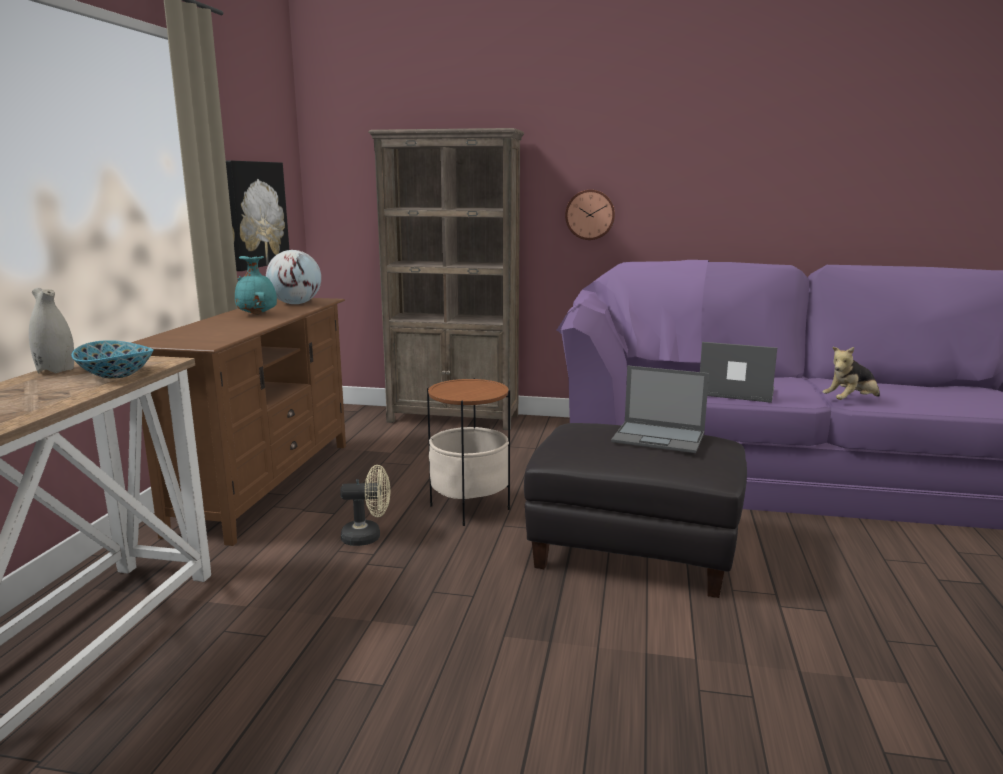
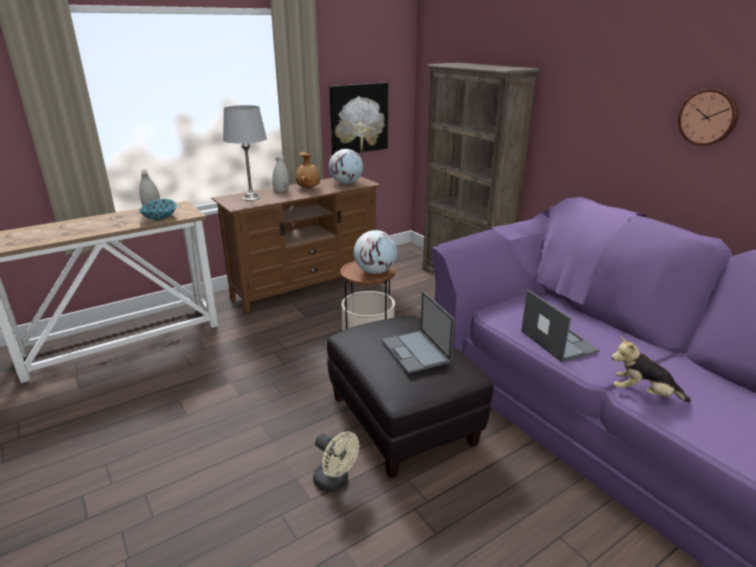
camera: 45 degrees right, 10 degrees up
turquoise vase [235,256,277,315] -> brown vase [296,152,320,189]
beige fan [340,465,390,546] -> beige fan moved to [313,431,359,492]
wall clock [565,189,615,240] -> wall clock moved to [678,89,739,146]
none -> grey table lamp [223,105,267,201]
none -> white vase [272,155,289,193]
none -> globe [354,230,397,274]

